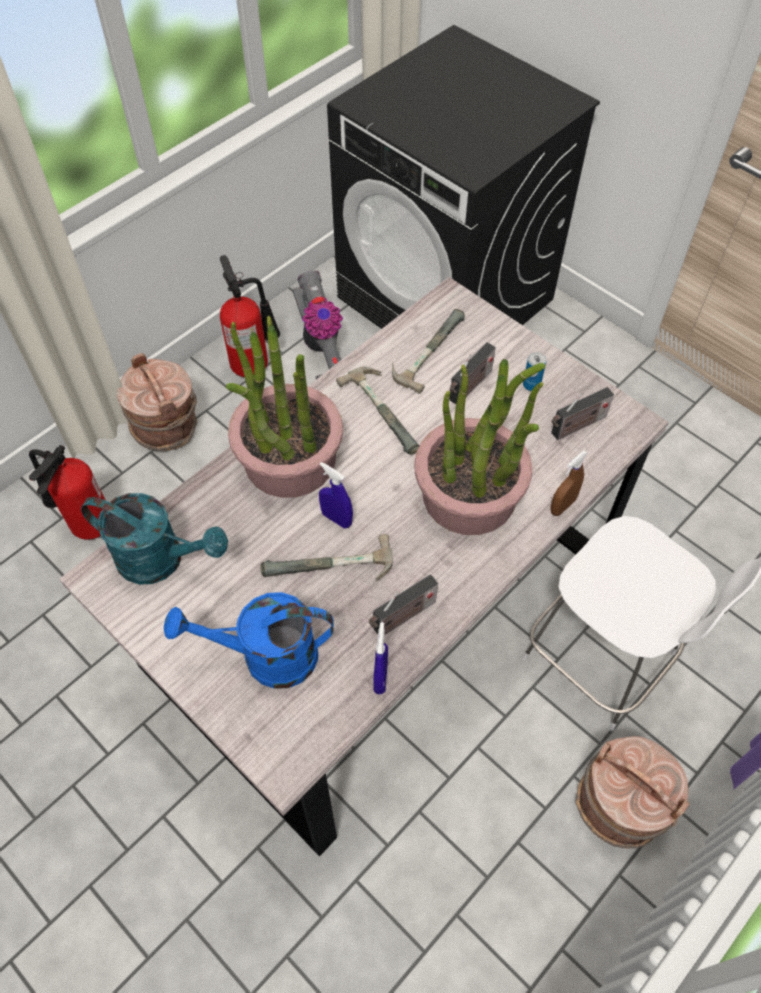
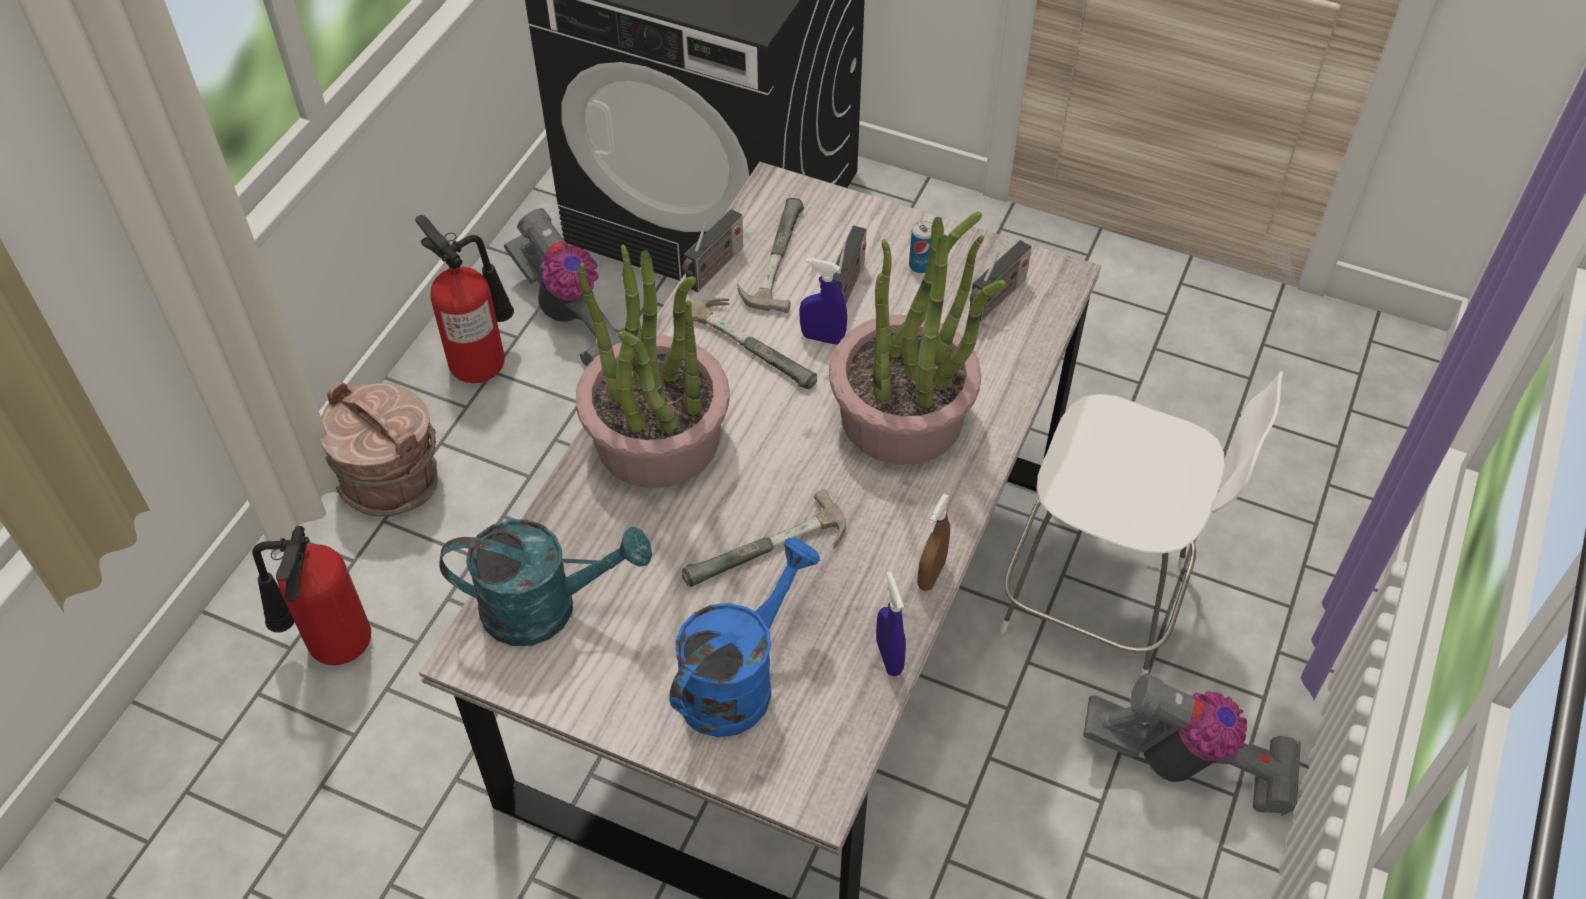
camera: 20 degrees left, 5 degrees down
blue watering can [164,592,334,689] -> blue watering can turned 150 degrees clockwise [669,538,820,737]
blue spray bottle [319,462,353,528] -> blue spray bottle moved to [799,258,847,345]
radio [369,574,438,636] -> radio moved to [683,209,743,292]
brown spray bottle [550,451,588,516] -> brown spray bottle moved to [917,494,950,591]
brown bucket [576,736,689,849] -> vacuum cleaner [1083,673,1301,816]

